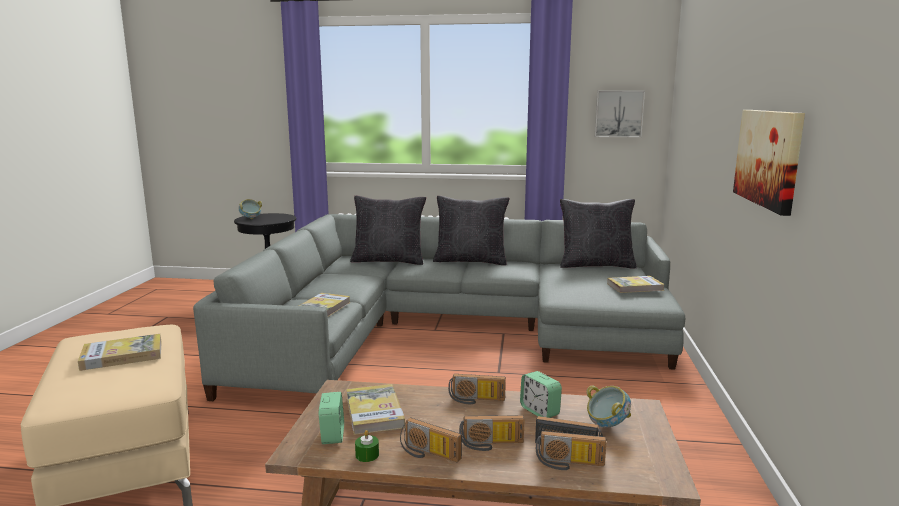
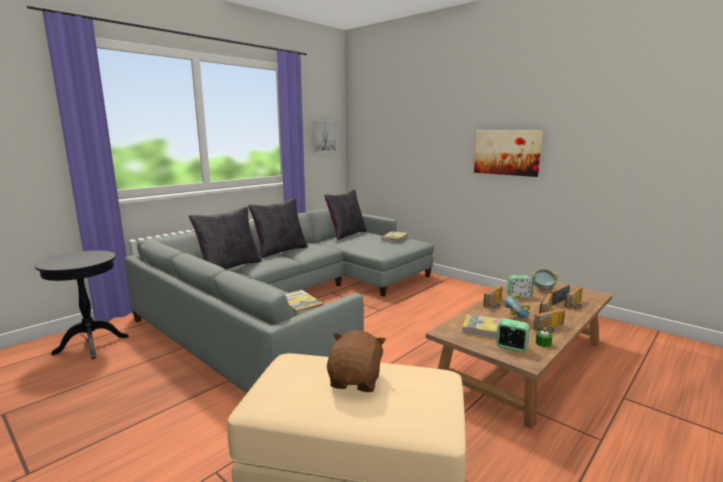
camera: 55 degrees left, 0 degrees up
book [78,334,162,371] -> brown plush toy [327,330,386,392]
bowl [239,199,262,219] -> bowl moved to [505,294,530,319]

